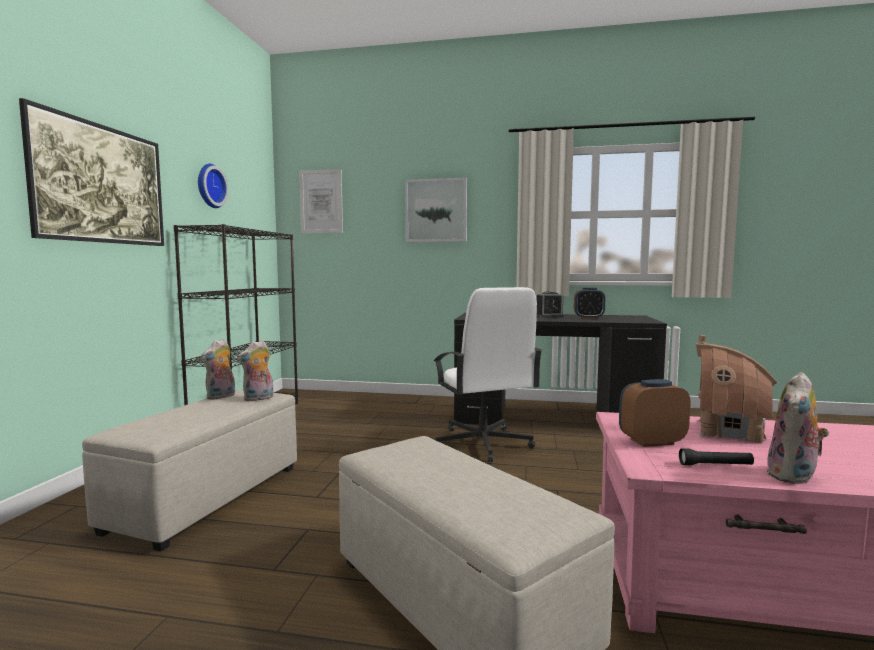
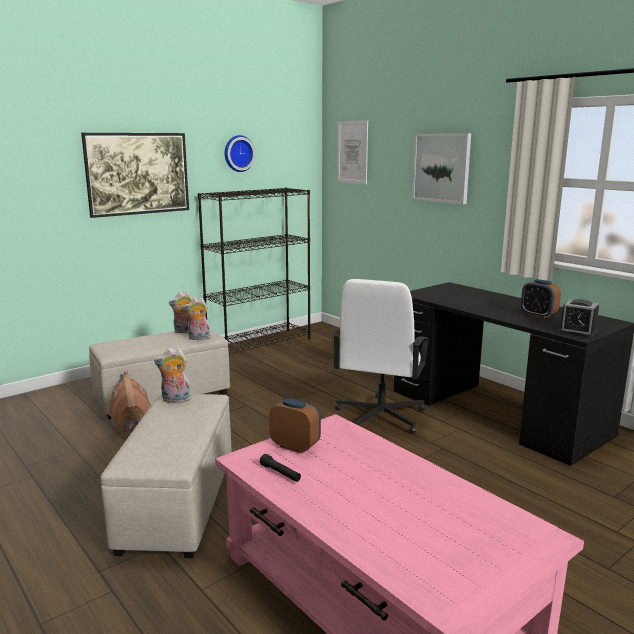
camera: 40 degrees right, 10 degrees up
alarm clock [537,291,564,317] -> alarm clock moved to [558,299,599,338]
toy house [696,335,777,444] -> toy house moved to [108,371,151,436]
plush toy [767,372,829,485] -> plush toy moved to [154,347,191,403]

